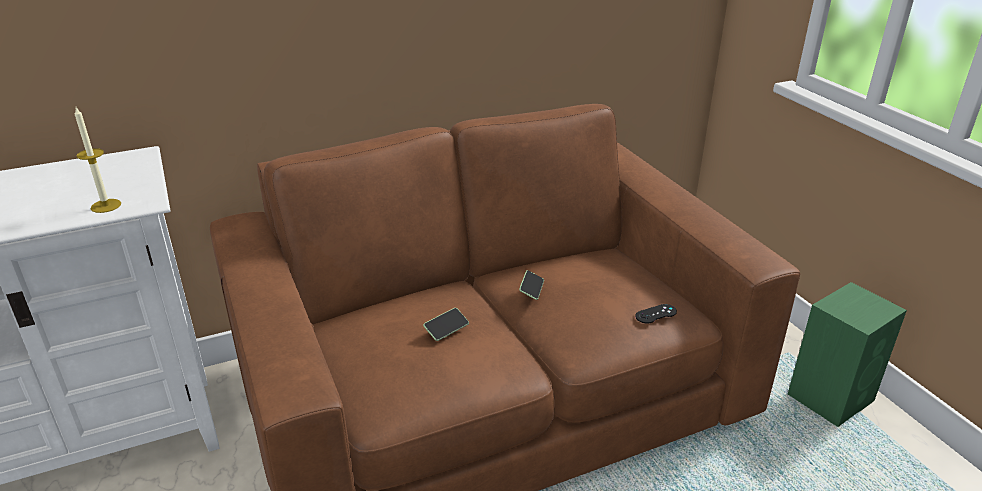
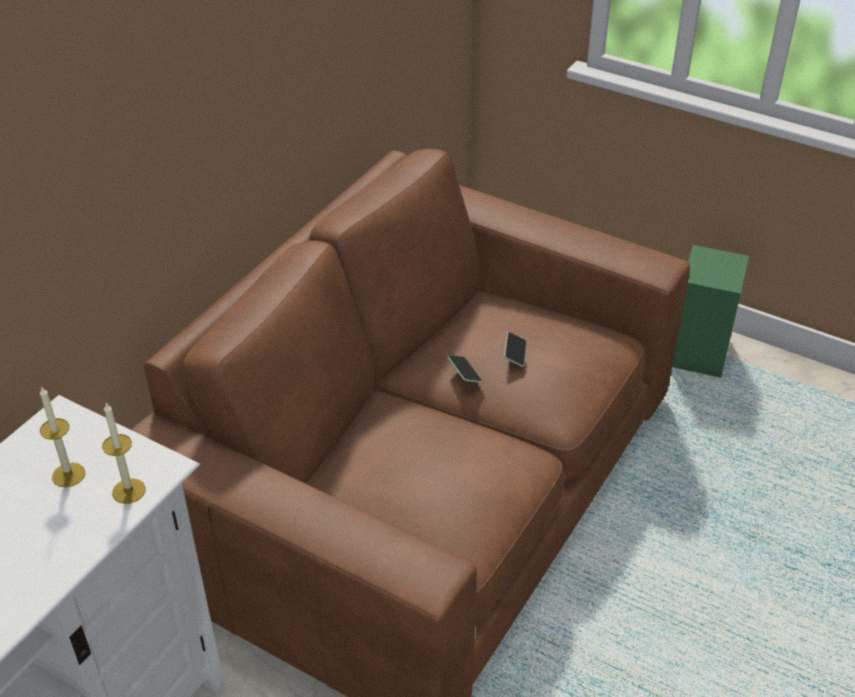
camera: 35 degrees left, 10 degrees up
phone [423,308,469,341] -> phone moved to [504,332,527,367]
black game controller [635,304,677,324] -> none
none -> candle [40,386,85,487]

